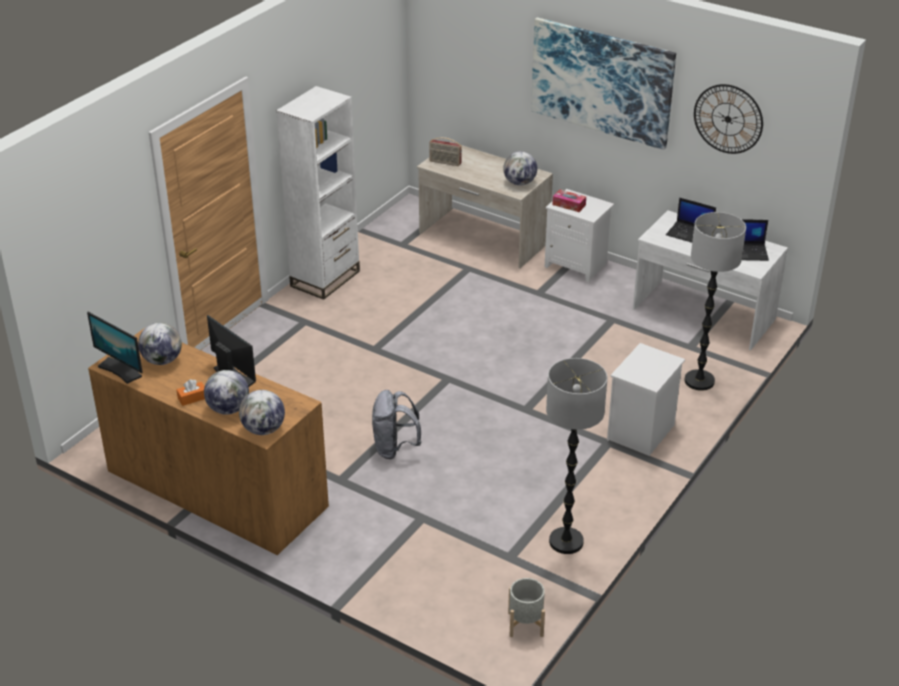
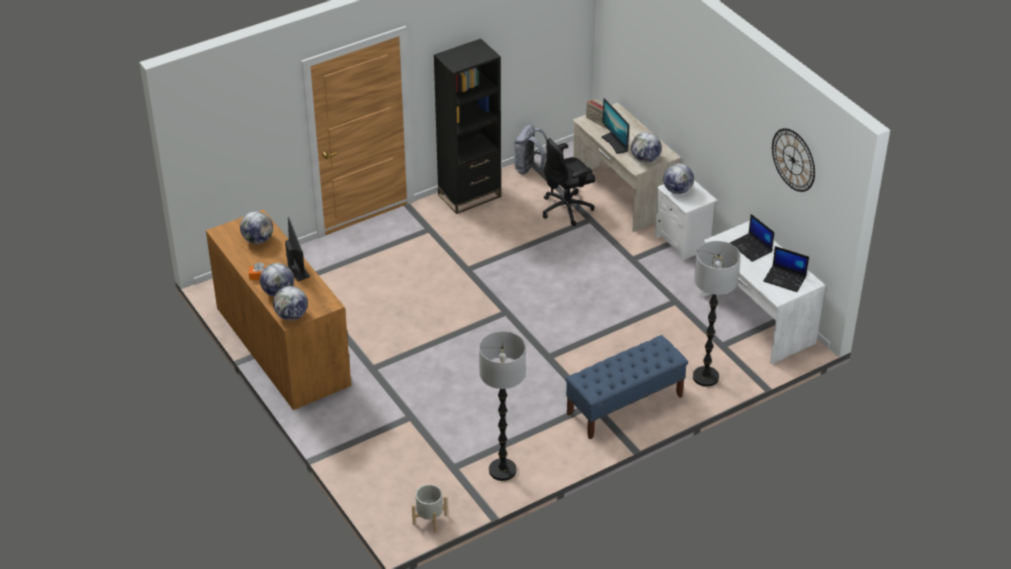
camera: 25 degrees right, 5 degrees up
monitor [87,312,143,384] -> monitor moved to [602,98,630,154]
white bookcase [276,86,360,300] -> black bookcase [434,39,501,214]
grey backpack [372,390,421,459] -> grey backpack moved to [514,124,548,174]
picture [531,17,676,150] -> none
tissue box [552,189,586,212] -> globe [663,163,694,194]
white nightstand [607,343,685,456] -> blue bench [565,335,688,439]
none -> black office chair [543,138,596,226]

